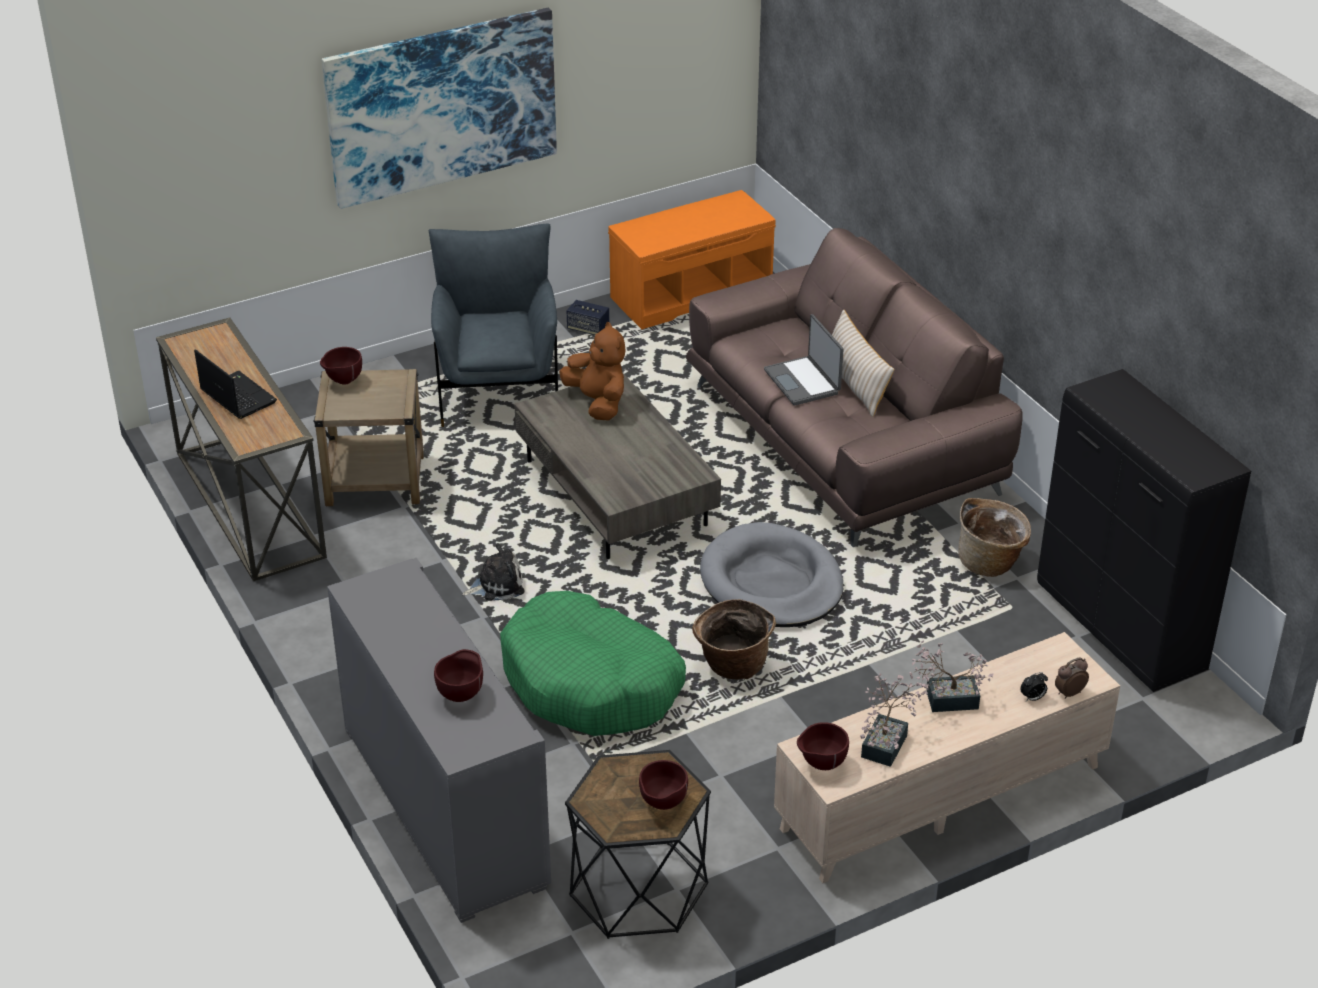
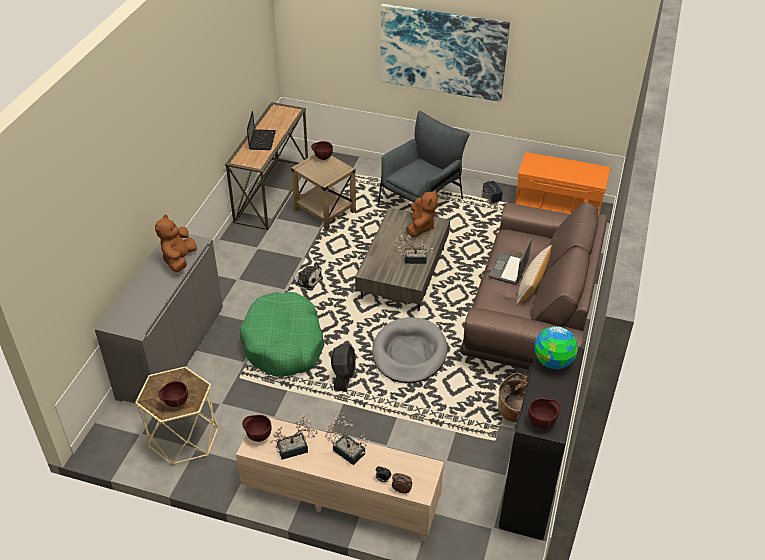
camera: 45 degrees right, 5 degrees up
brown bowl [434,649,483,702] -> brown bowl moved to [528,398,561,428]
black side table [565,750,711,939] -> beige side table [135,366,219,465]
basket [692,599,776,679] -> black fan [331,344,356,392]
none -> brown plush toy [155,214,197,272]
none -> potted plant [395,231,433,264]
none -> globe [534,326,578,369]

